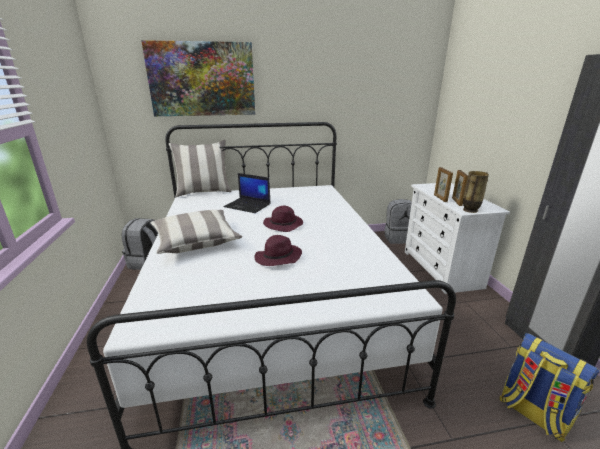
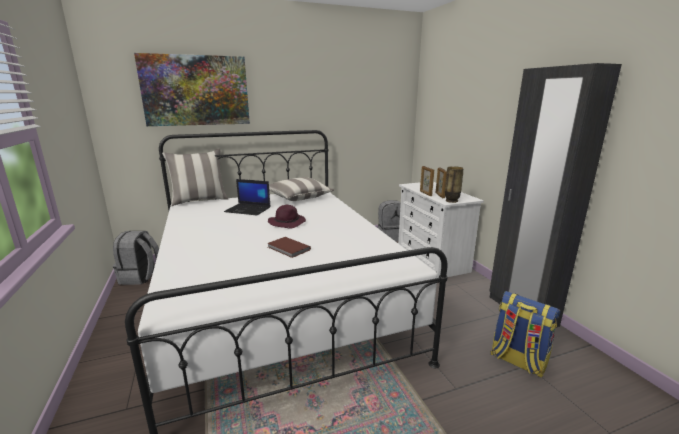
camera: 10 degrees left, 5 degrees down
pillow [151,210,242,254] -> pillow moved to [269,177,334,201]
purple hat [254,235,302,266] -> brown book [267,237,311,258]

